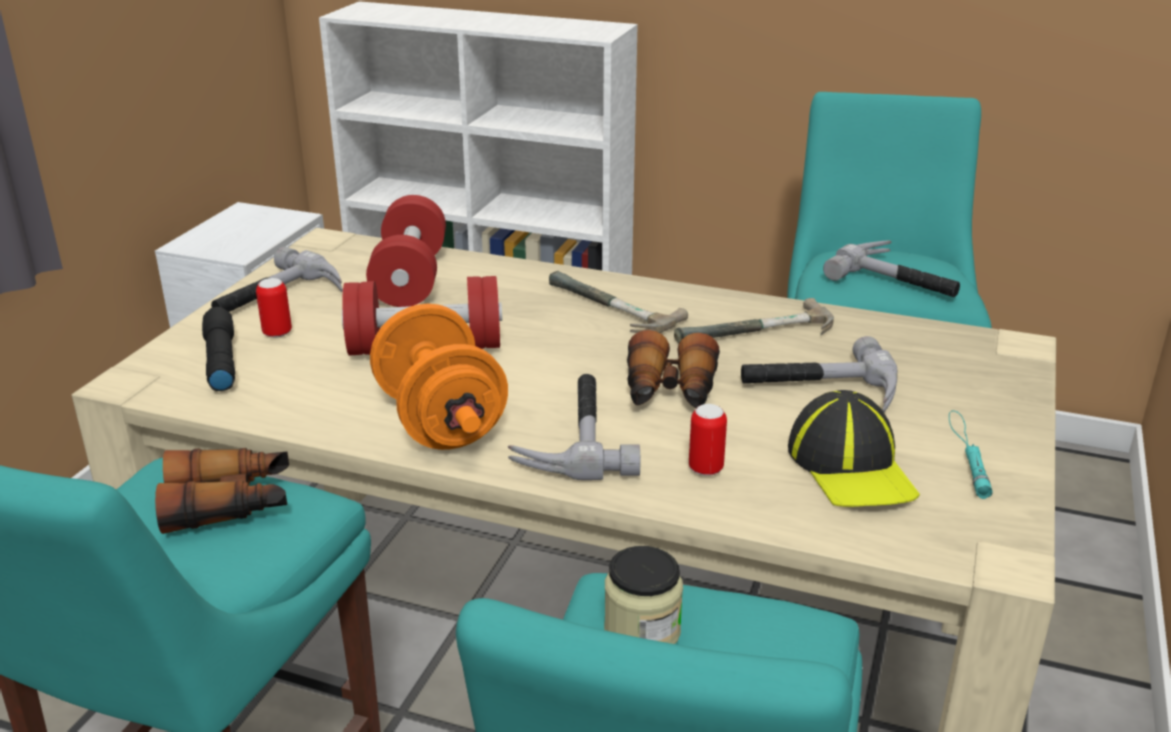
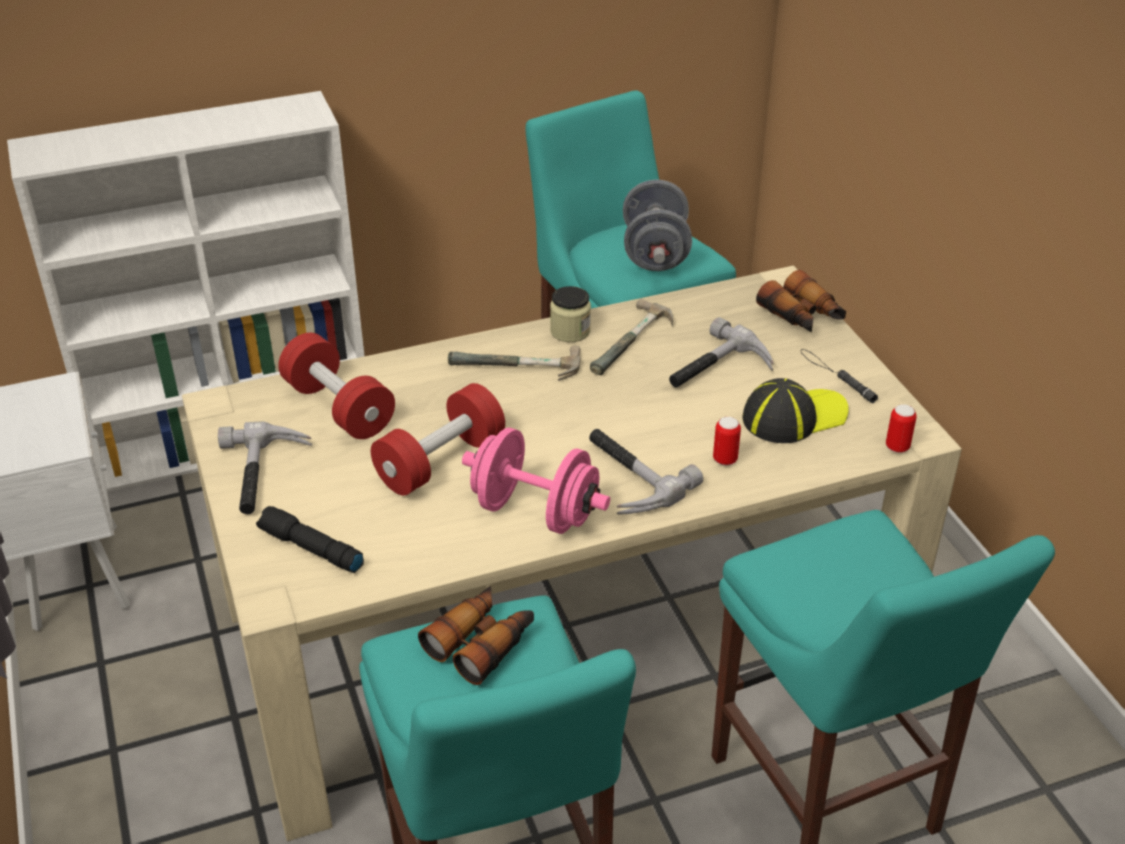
camera: 40 degrees left, 10 degrees up
can [256,278,292,338] -> can moved to [886,404,917,453]
orange dumbbell [370,304,508,450] -> pink dumbbell [462,428,610,534]
jar [604,546,683,644] -> jar moved to [550,286,591,342]
binoculars [627,330,720,408] -> binoculars moved to [756,270,846,333]
cap [788,390,920,507] -> cap turned 60 degrees counterclockwise [743,378,848,443]
hammer [823,241,960,297] -> grey dumbbell [623,180,692,271]
turquoise flashlight [949,410,992,499] -> black flashlight [801,349,878,403]

